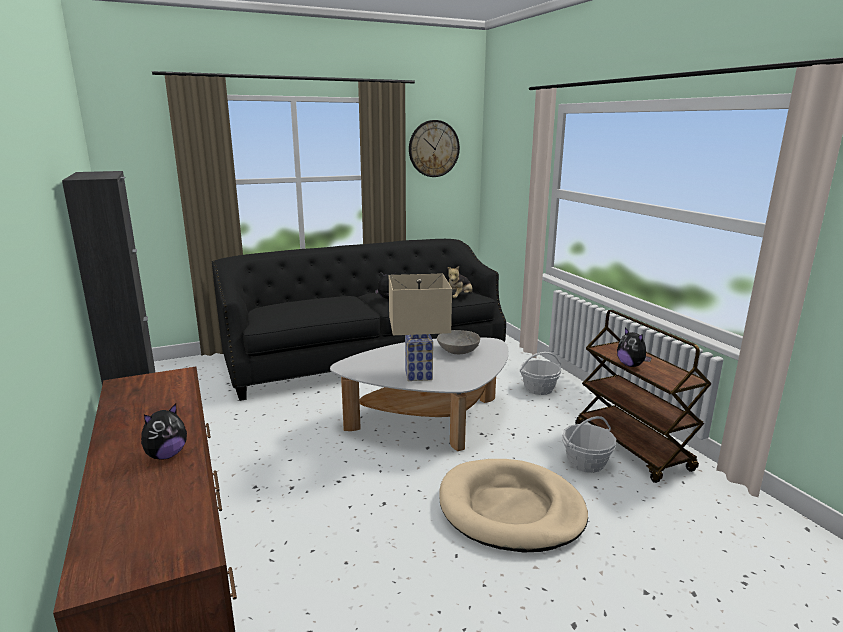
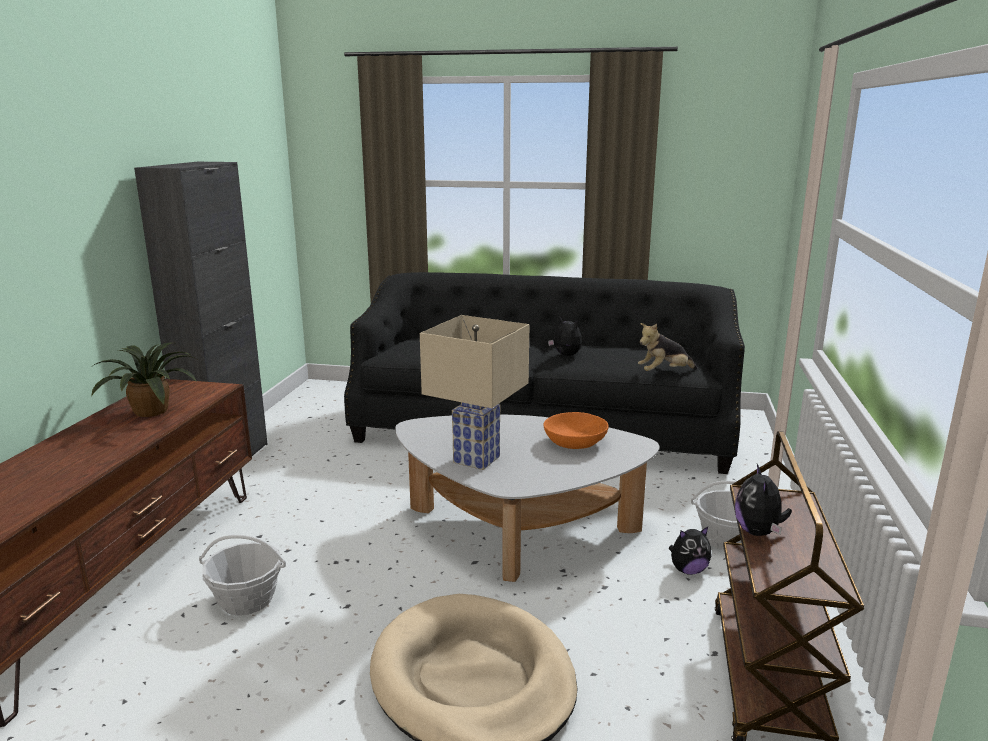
camera: 35 degrees right, 0 degrees up
plush toy [141,404,187,460] -> plush toy moved to [669,527,711,575]
wall clock [409,120,460,177] -> none
grey bowl [437,330,480,354] -> orange bowl [544,412,609,449]
basket [562,416,616,473] -> basket moved to [199,535,286,615]
none -> potted plant [91,343,197,417]

